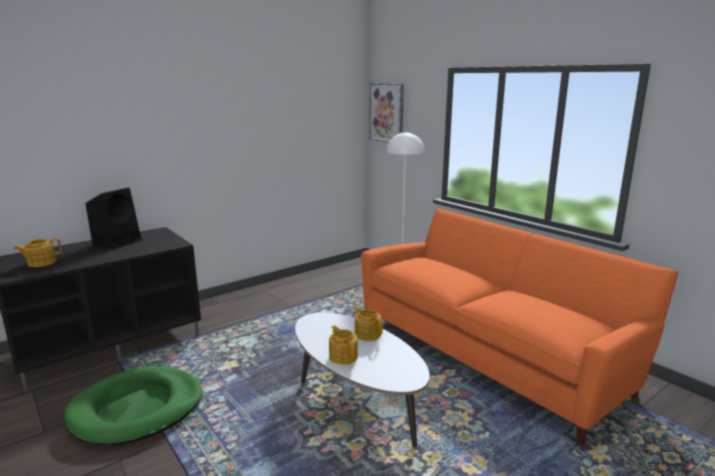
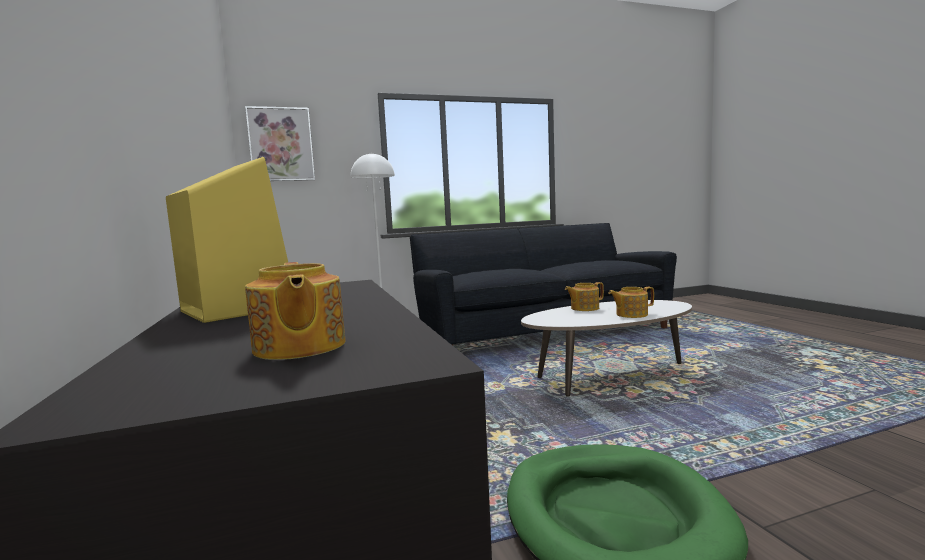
camera: 70 degrees left, 10 degrees down
black speaker [86,188,141,249] -> yellow speaker [166,157,288,323]
orange sofa [361,208,679,445] -> black sofa [410,223,677,346]

